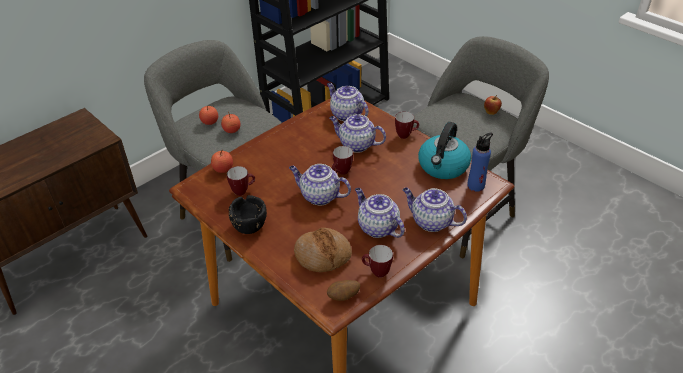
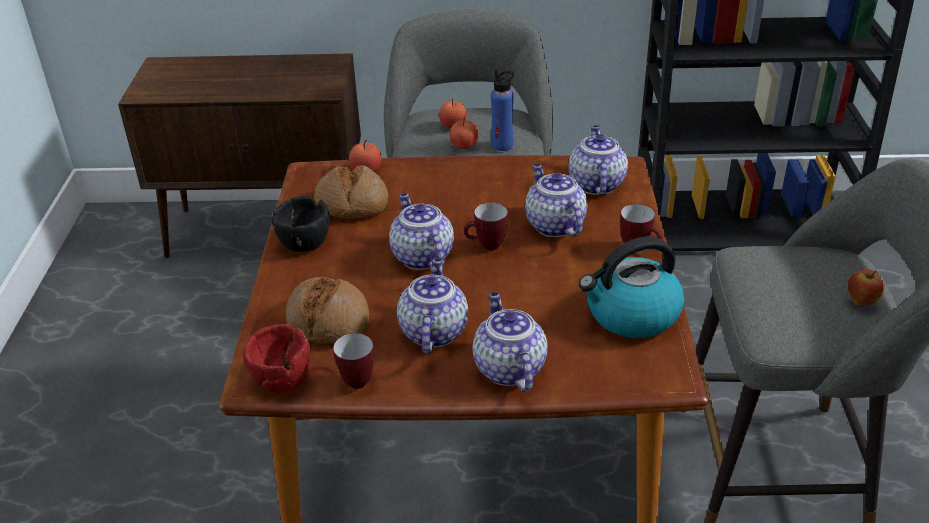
camera: 45 degrees right, 5 degrees down
mug [227,166,255,196] -> bread [314,165,389,218]
potato [327,280,360,301] -> red bowl [243,324,310,393]
blue bottle [467,132,493,192] -> blue bottle moved to [491,70,514,151]

